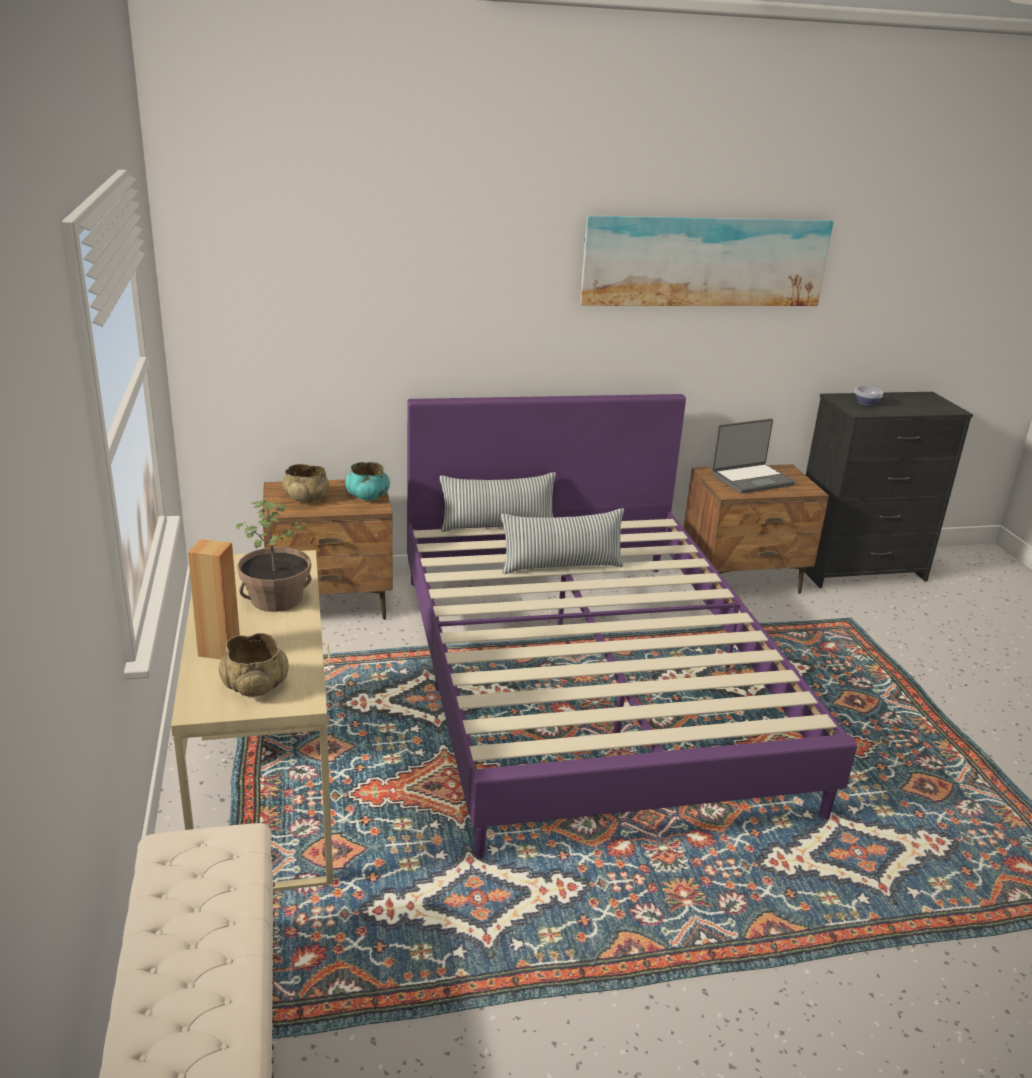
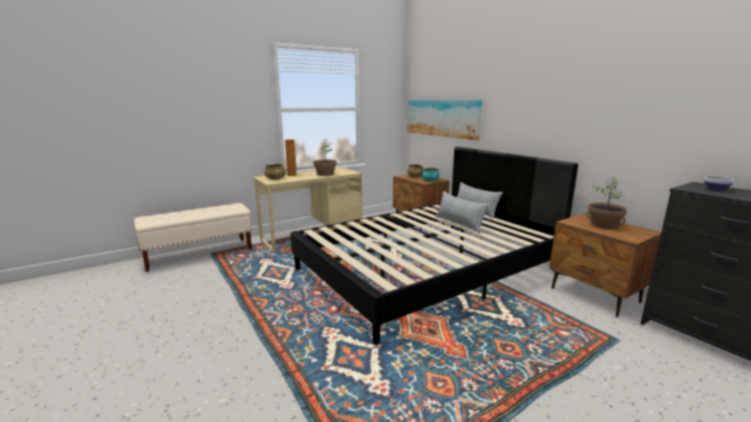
camera: 70 degrees right, 10 degrees down
purple bed [407,394,857,859] -> black bed [291,147,578,345]
picture [580,215,833,306] -> picture moved to [407,100,482,140]
laptop [712,419,795,494] -> potted plant [587,178,627,229]

